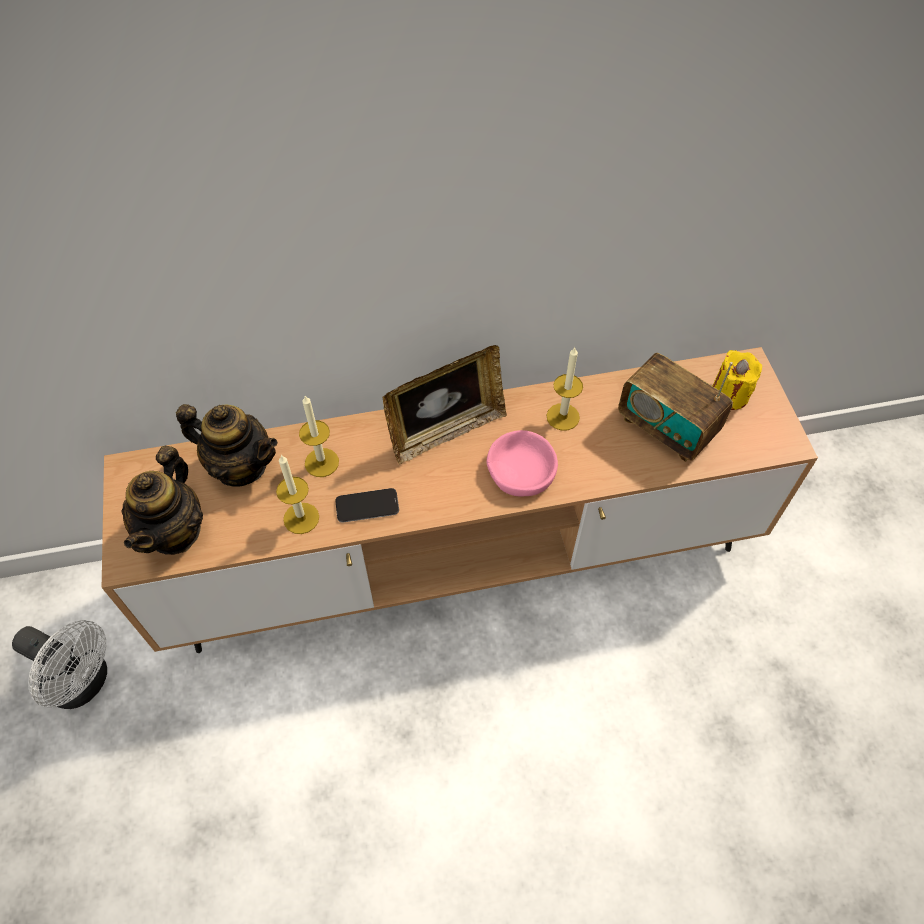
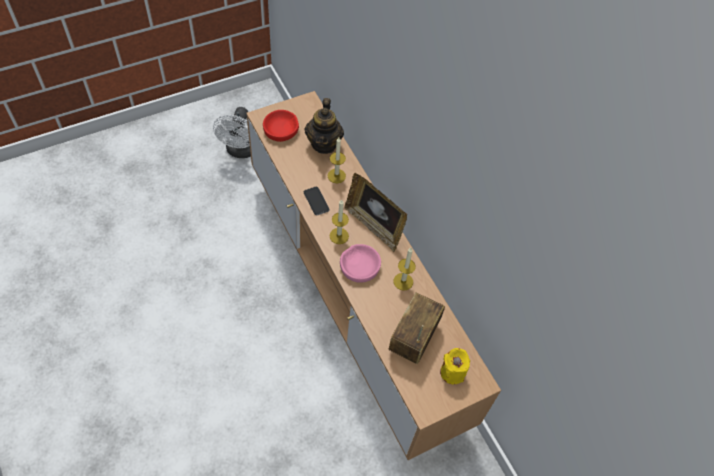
camera: 70 degrees right, 0 degrees up
teapot [121,446,203,555] -> red bowl [263,110,299,142]
candle [276,455,319,534] -> candle moved to [329,200,349,244]

